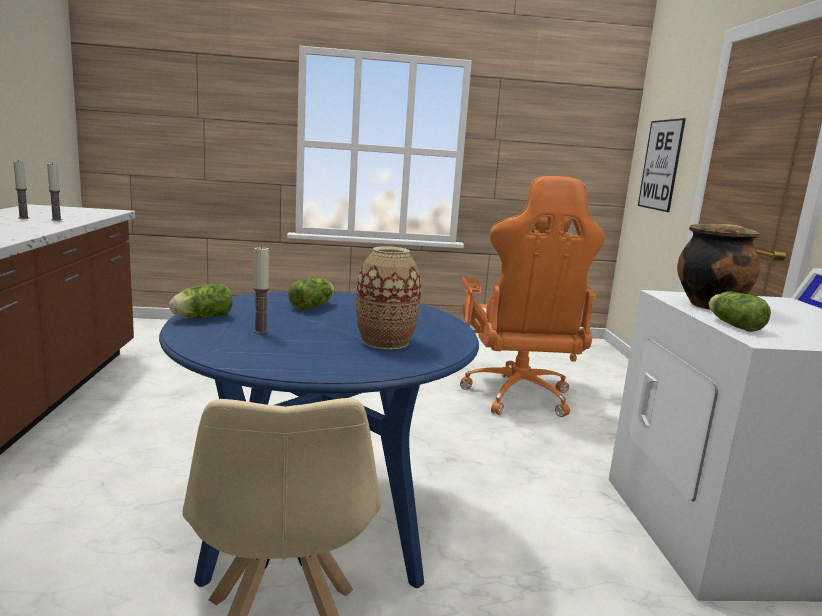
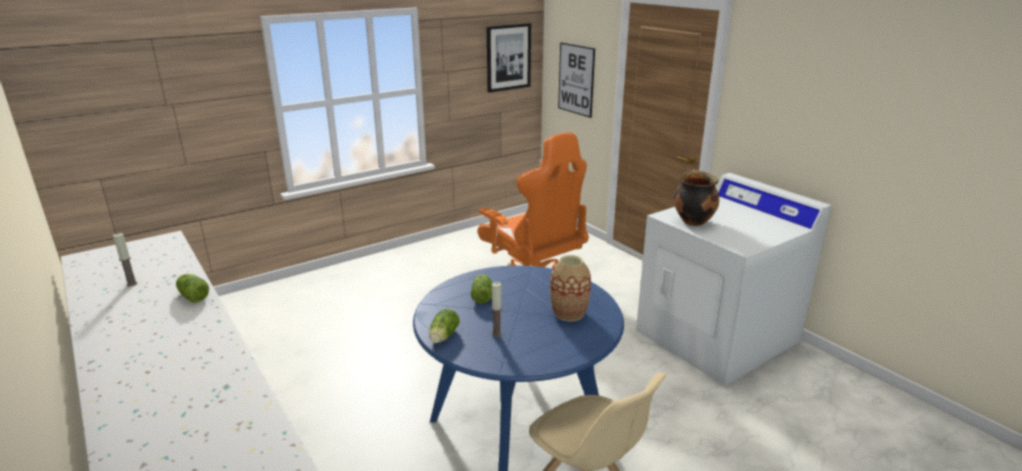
camera: 30 degrees left, 10 degrees up
candle [47,163,62,221] -> none
lettuce [709,292,771,332] -> lettuce moved to [176,274,209,302]
none -> picture [487,23,531,93]

